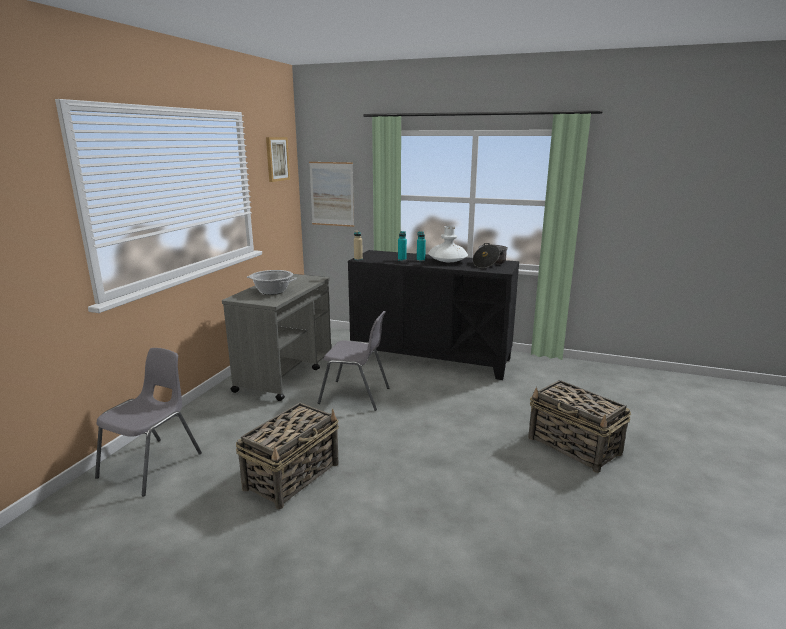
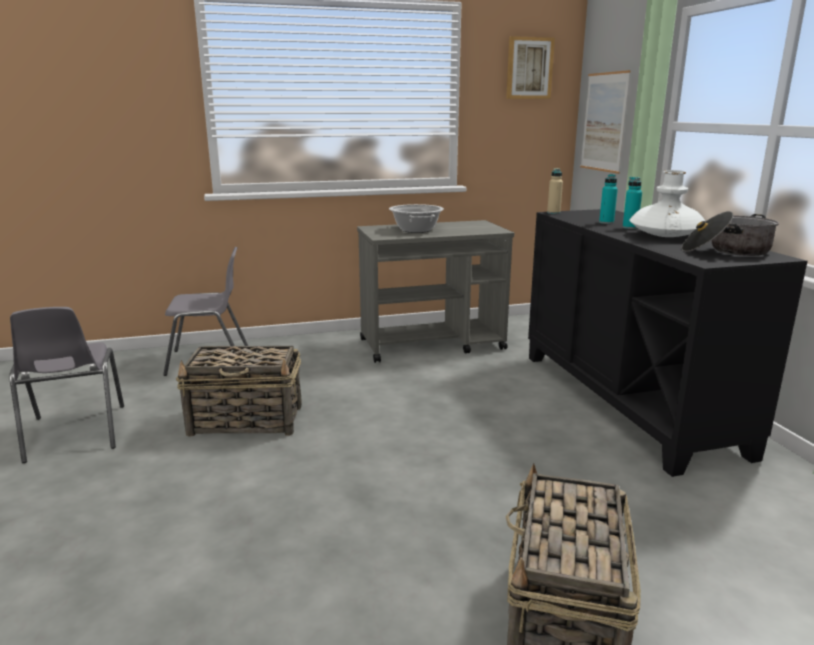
camera: 55 degrees right, 0 degrees up
grey chair [318,311,389,411] -> grey chair moved to [9,307,124,463]

